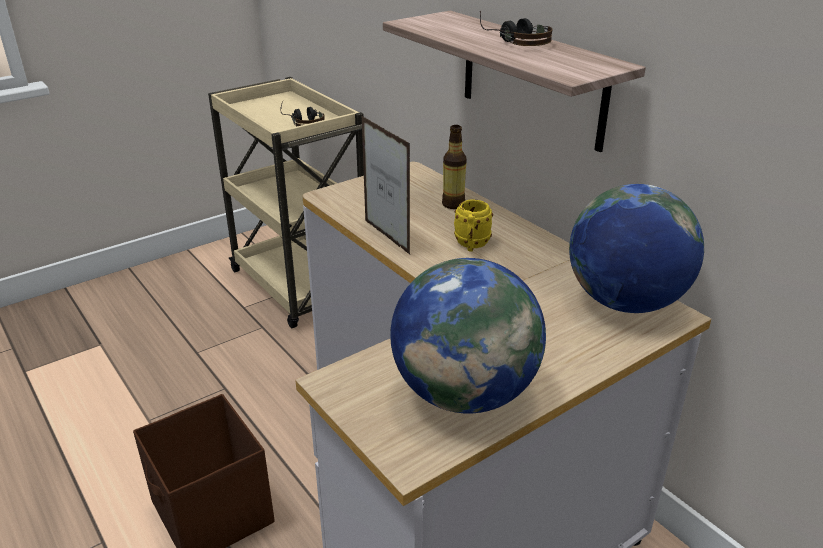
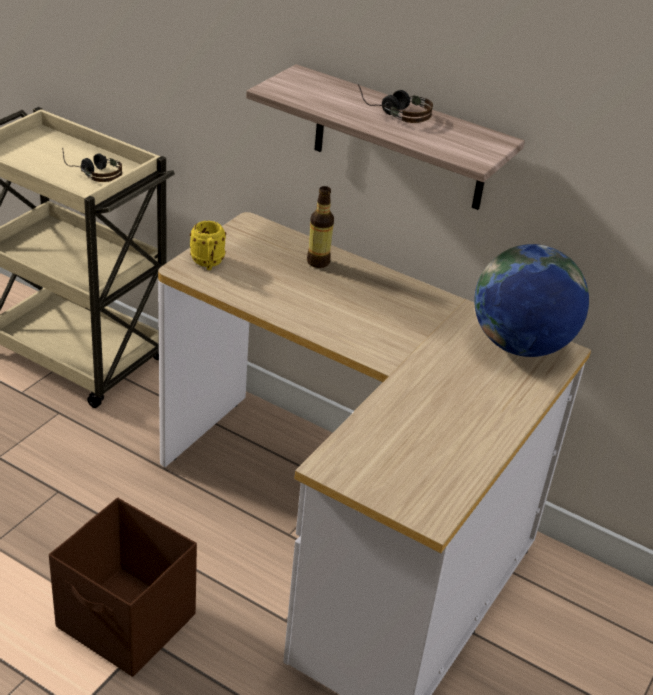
camera: 25 degrees left, 5 degrees up
picture frame [362,116,410,254] -> none
globe [390,258,546,414] -> none
yellow mug [454,199,493,251] -> yellow mug moved to [190,221,226,270]

